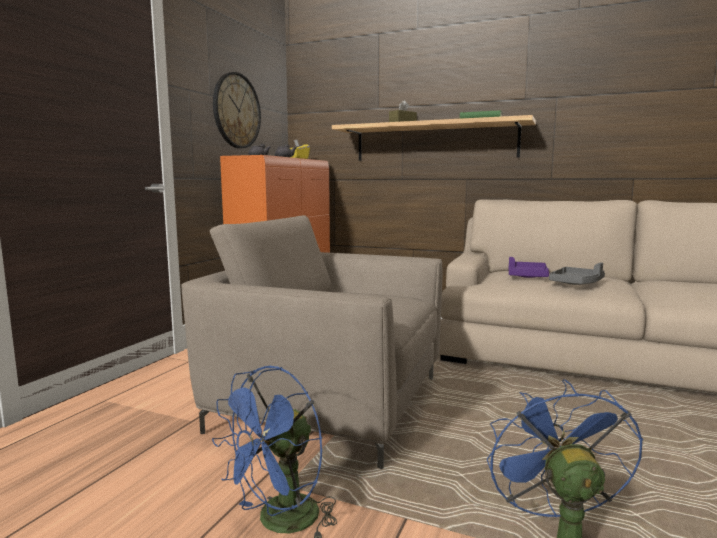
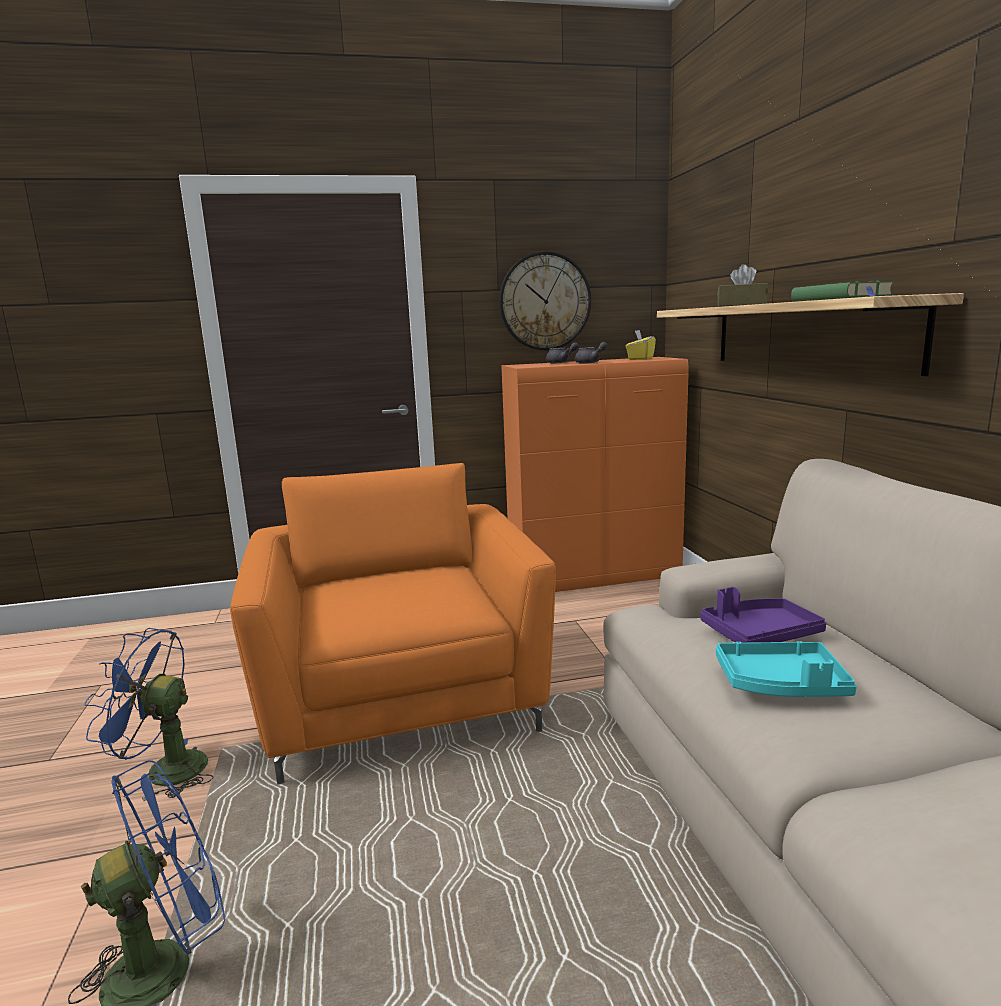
camera: 55 degrees right, 5 degrees up
beige armchair [181,215,443,469] -> orange armchair [230,463,556,785]
grey tray [549,262,605,285] -> turquoise tray [716,641,857,697]

